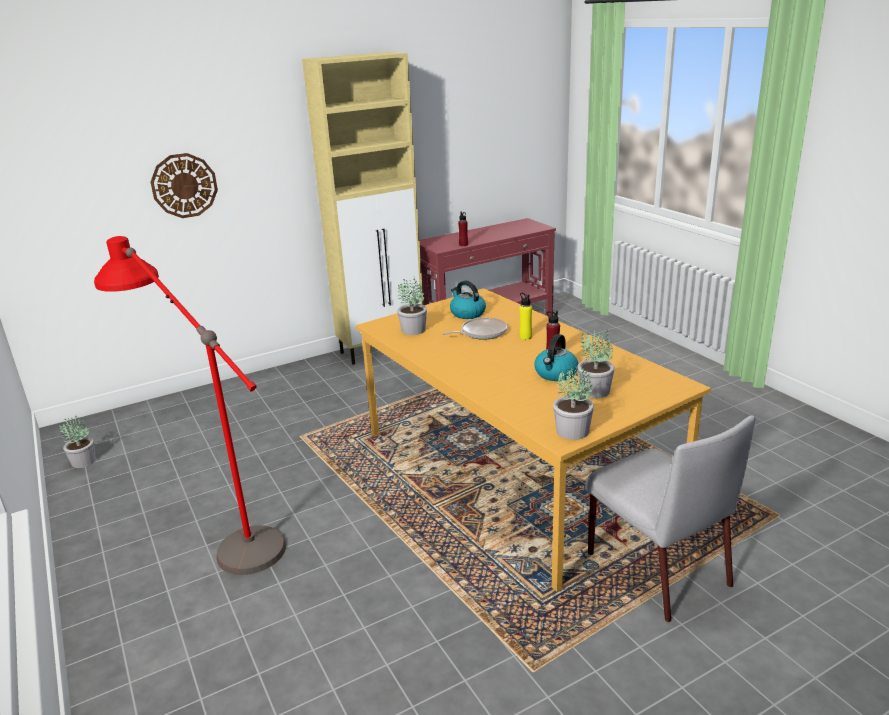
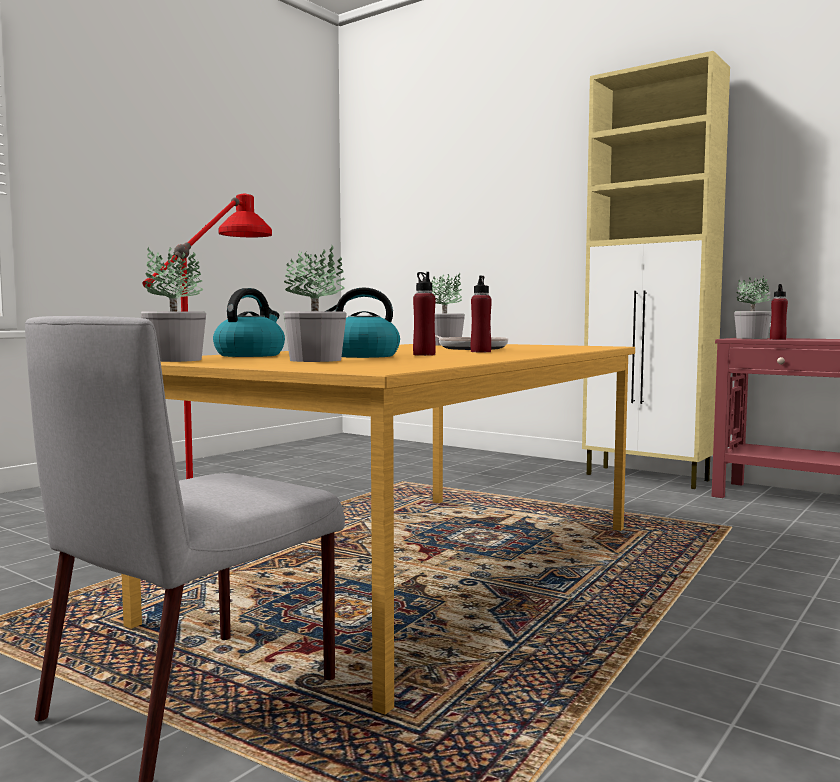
camera: 65 degrees right, 20 degrees down
potted plant [59,414,96,468] -> potted plant moved to [734,276,771,339]
wall clock [150,153,218,218] -> none
kettle [450,281,486,319] -> kettle moved to [213,288,285,357]
yellow bottle [519,293,532,340] -> red bottle [471,275,492,352]

